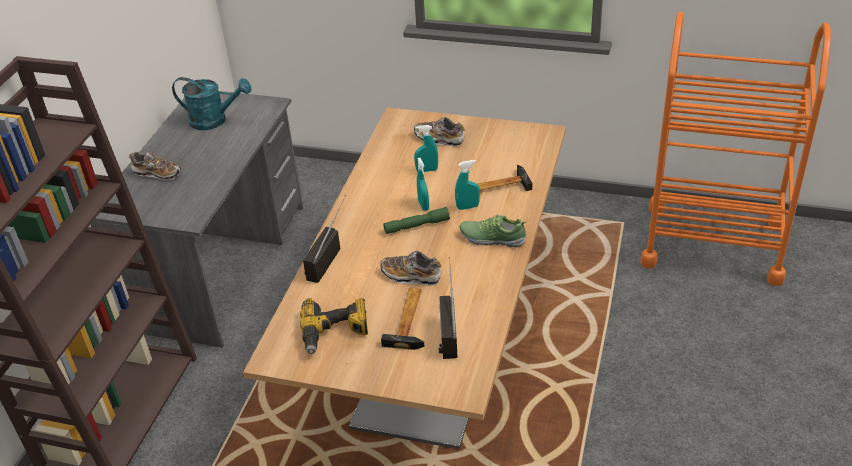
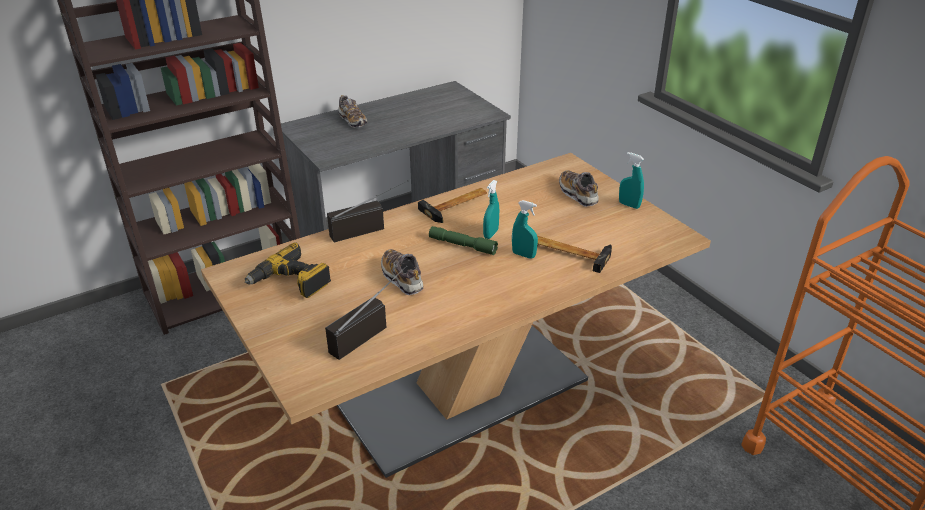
camera: 40 degrees right, 5 degrees down
turquoise watering can [172,77,251,130] -> none
hammer [381,288,424,350] -> hammer moved to [418,188,487,223]
turquoise spray bottle [414,125,438,172] -> turquoise spray bottle moved to [619,152,644,209]
shoe [460,214,526,248] -> none

